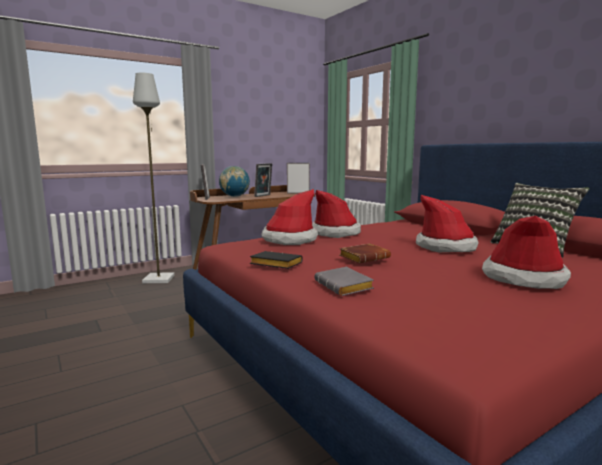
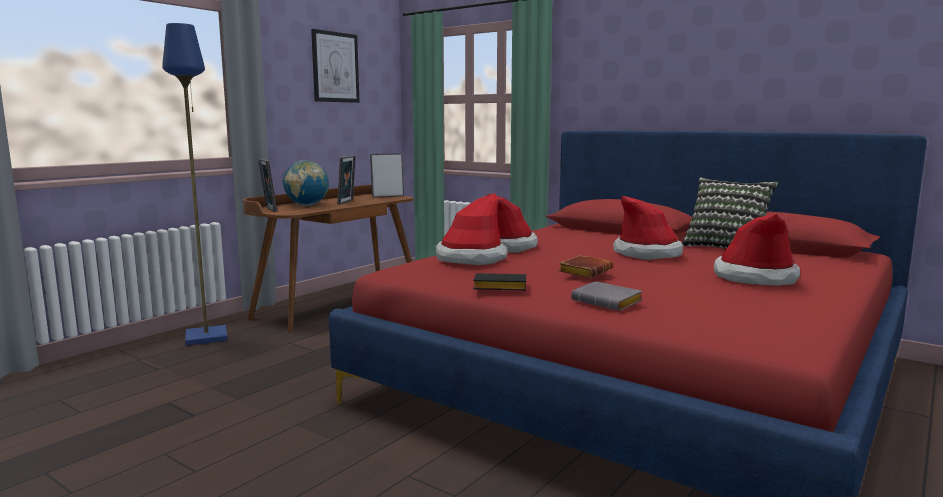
camera: 20 degrees left, 0 degrees up
grey floor lamp [133,73,175,283] -> blue floor lamp [162,23,228,346]
none -> picture [311,29,359,103]

